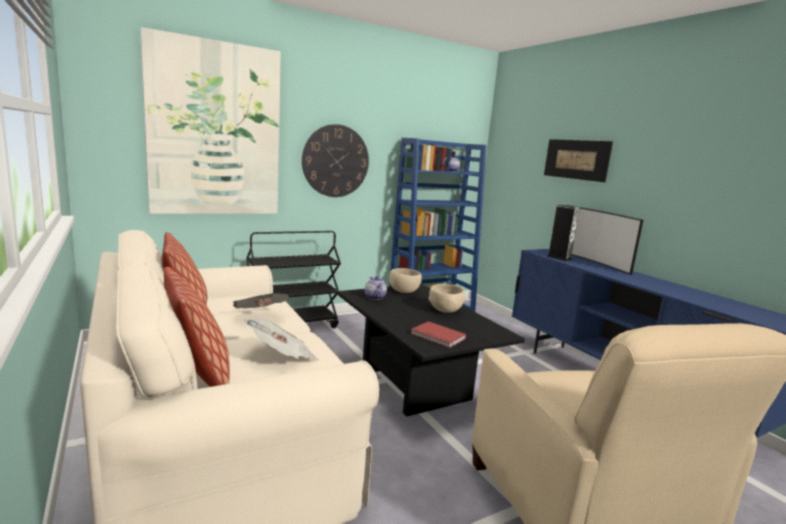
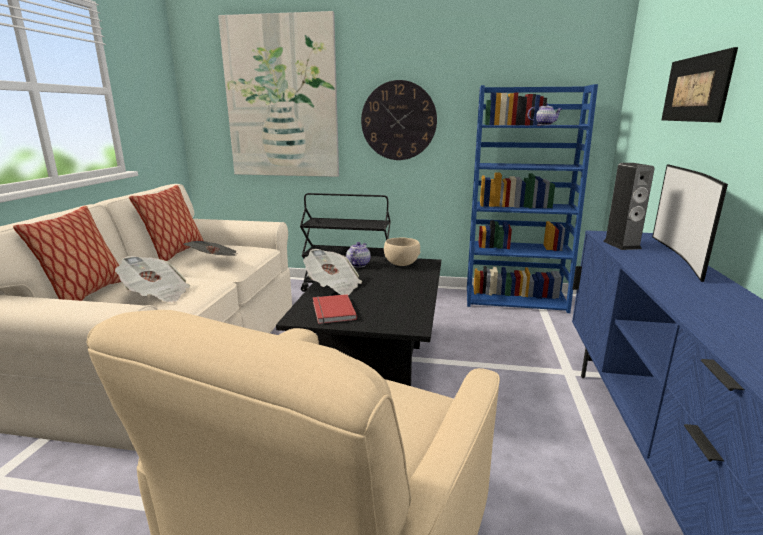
camera: 40 degrees right, 5 degrees up
beige bowl [429,284,465,313] -> none
none -> newspaper [303,249,362,295]

